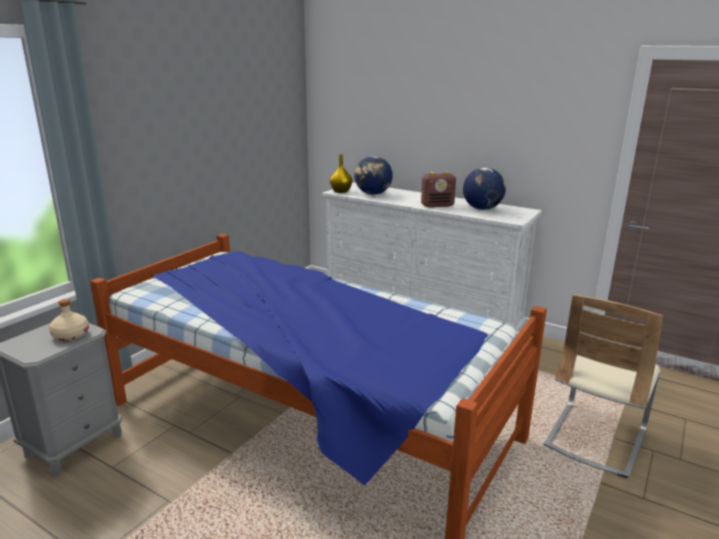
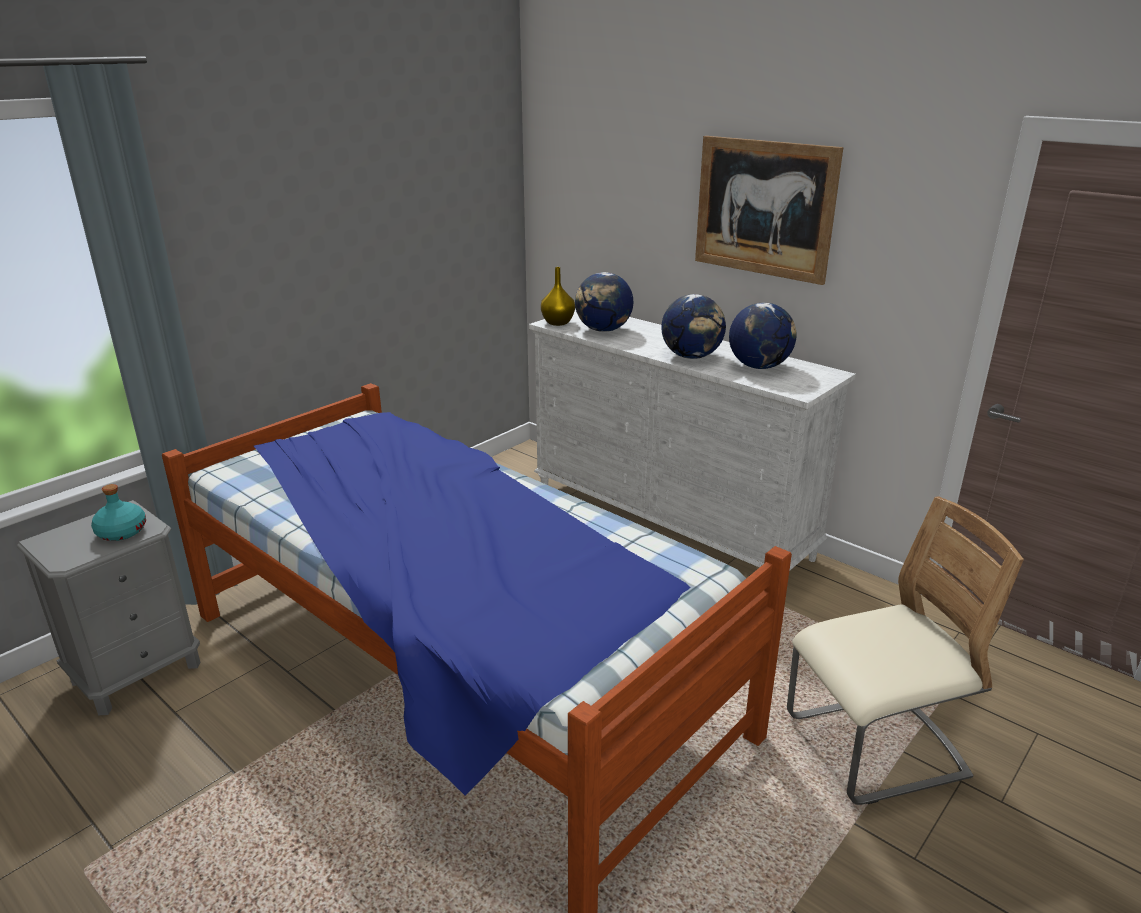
camera: 10 degrees right, 5 degrees up
beige bottle [49,299,89,341] -> turquoise bottle [91,484,146,541]
radio [421,172,456,207] -> globe [662,294,726,359]
beige chair [544,294,663,478] -> beige chair turned 150 degrees counterclockwise [787,496,1024,805]
none -> picture [695,136,843,285]

